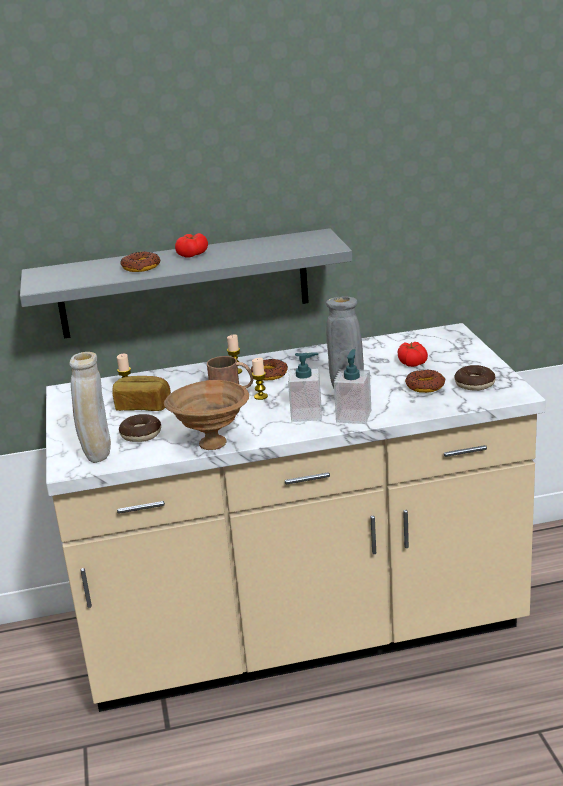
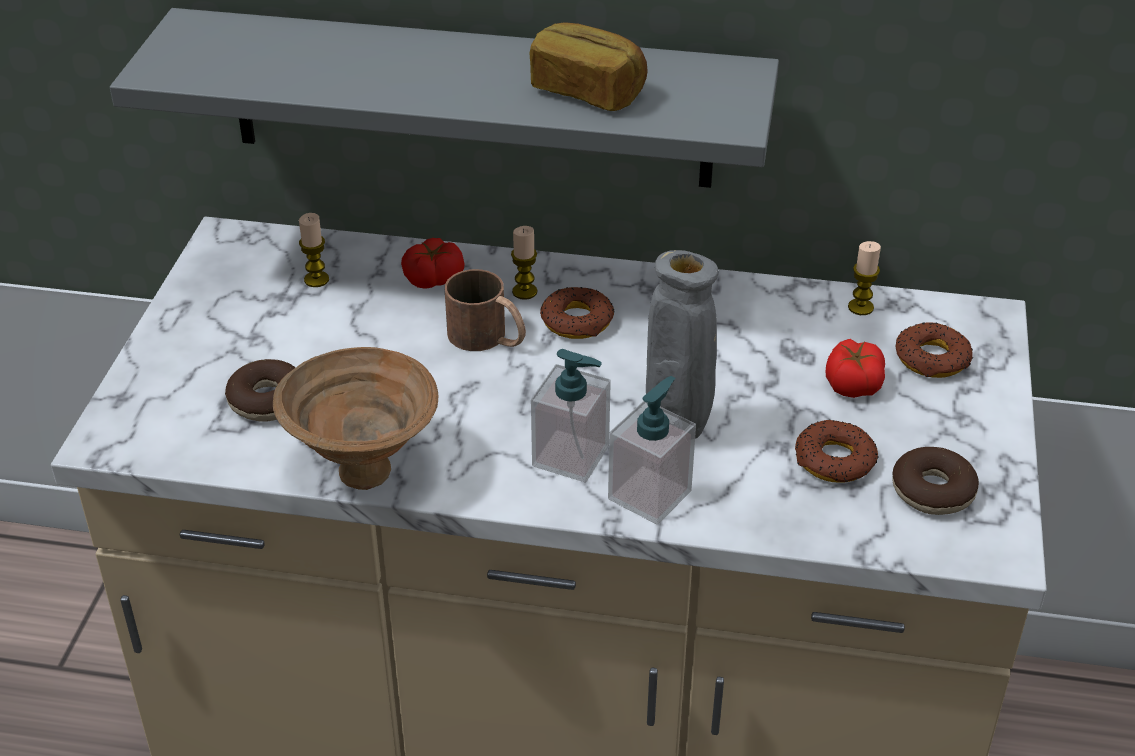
camera: 20 degrees right, 15 degrees up
beige vase [69,352,111,463] -> none
bread [112,376,171,411] -> bread moved to [529,22,648,111]
donut [121,251,161,272] -> donut moved to [896,322,973,378]
tomato [175,233,208,257] -> tomato moved to [401,238,465,289]
candle [252,358,268,400] -> candle moved to [848,241,881,315]

